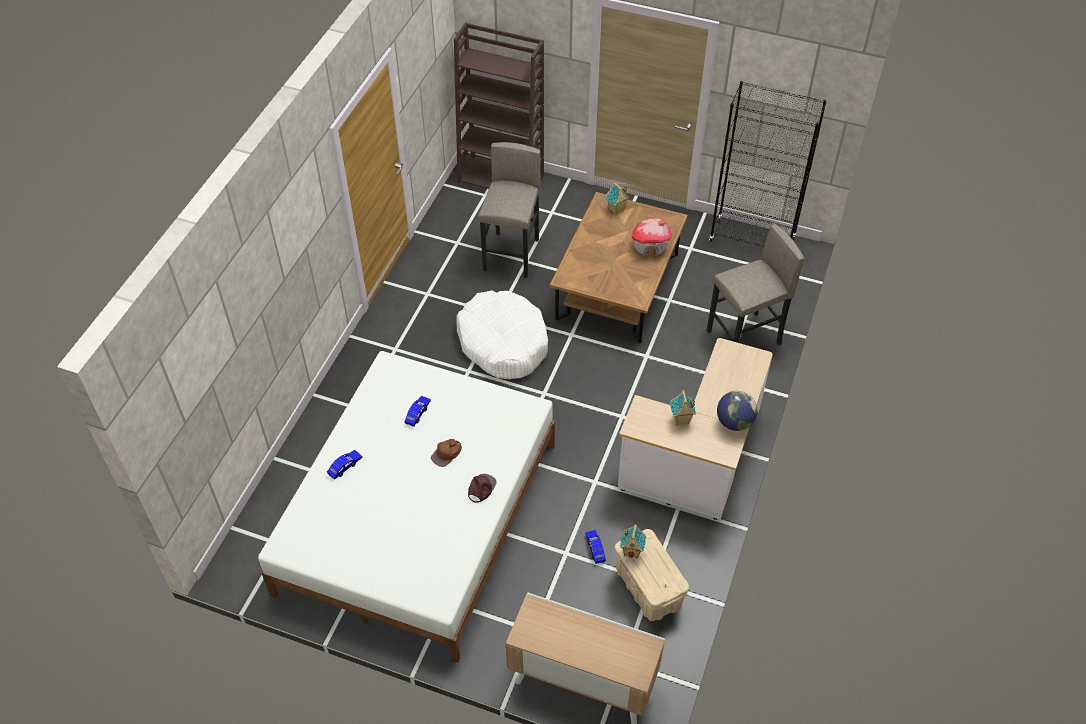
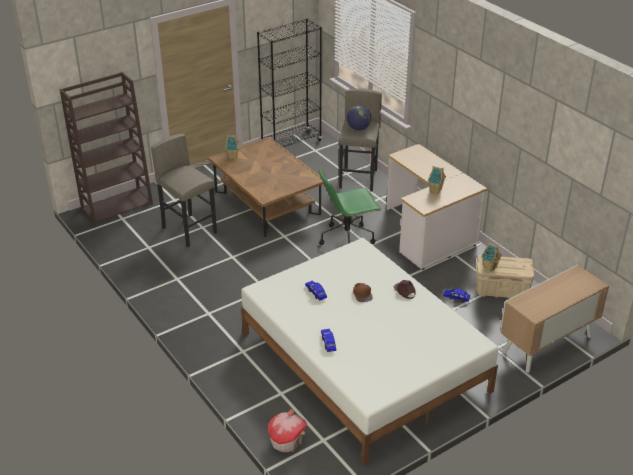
camera: 55 degrees left, 15 degrees down
white dog bed [456,290,548,379] -> none
toy house [632,218,672,257] -> toy house moved to [268,409,307,453]
globe [717,391,758,431] -> globe moved to [347,105,371,130]
none -> green office chair [319,169,381,245]

